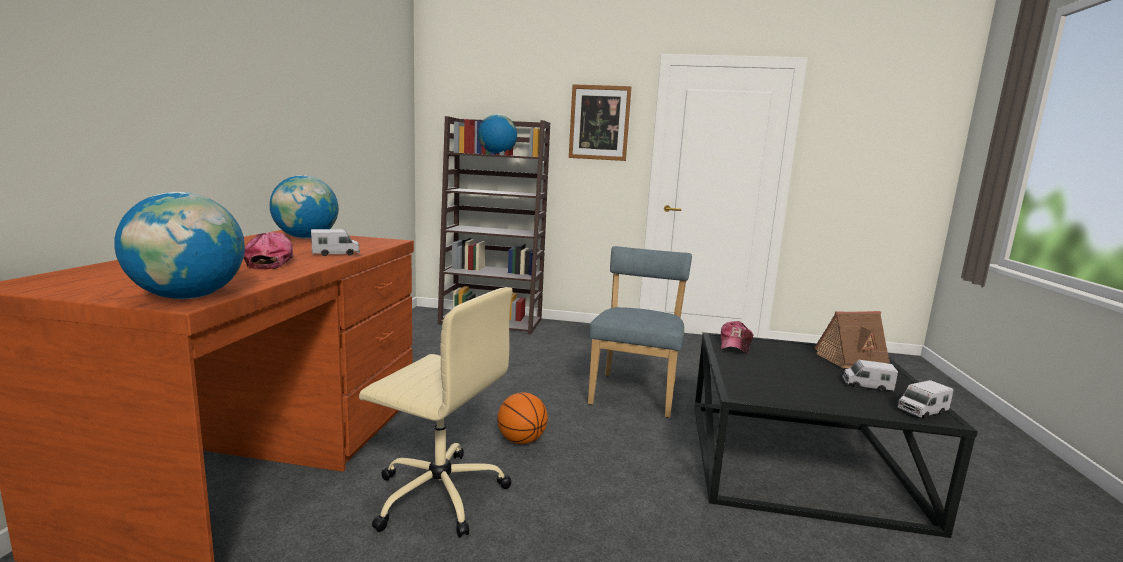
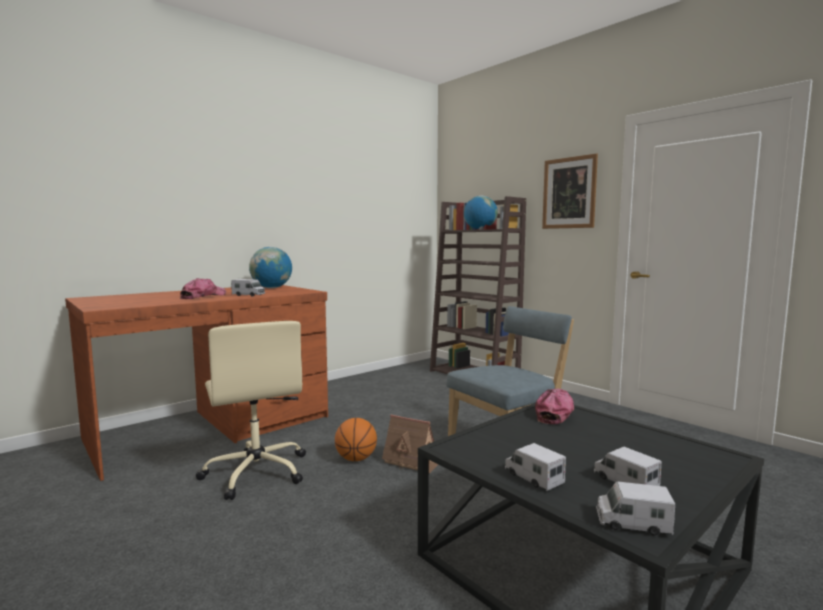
camera: 40 degrees right, 5 degrees down
globe [114,192,245,299] -> none
cap [721,321,753,353] -> cap turned 150 degrees clockwise [535,389,574,424]
toy house [814,311,890,369] -> toy house moved to [382,414,438,474]
none -> toy truck [505,443,566,491]

